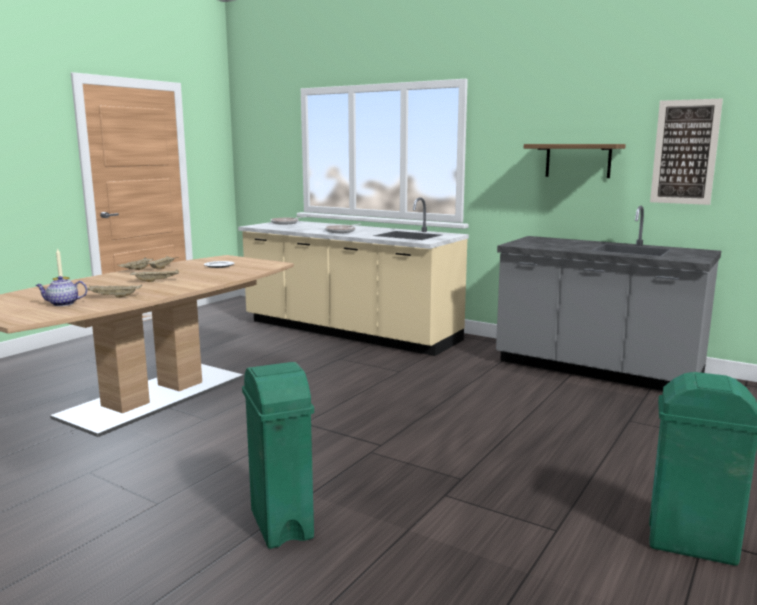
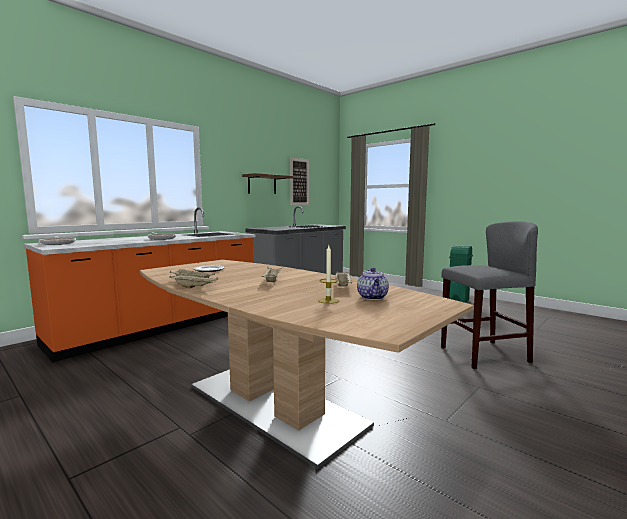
camera: 80 degrees left, 5 degrees down
beige counter [238,197,469,356] -> orange counter [24,207,256,362]
green trash can [242,362,314,549] -> grey stool [441,221,538,369]

